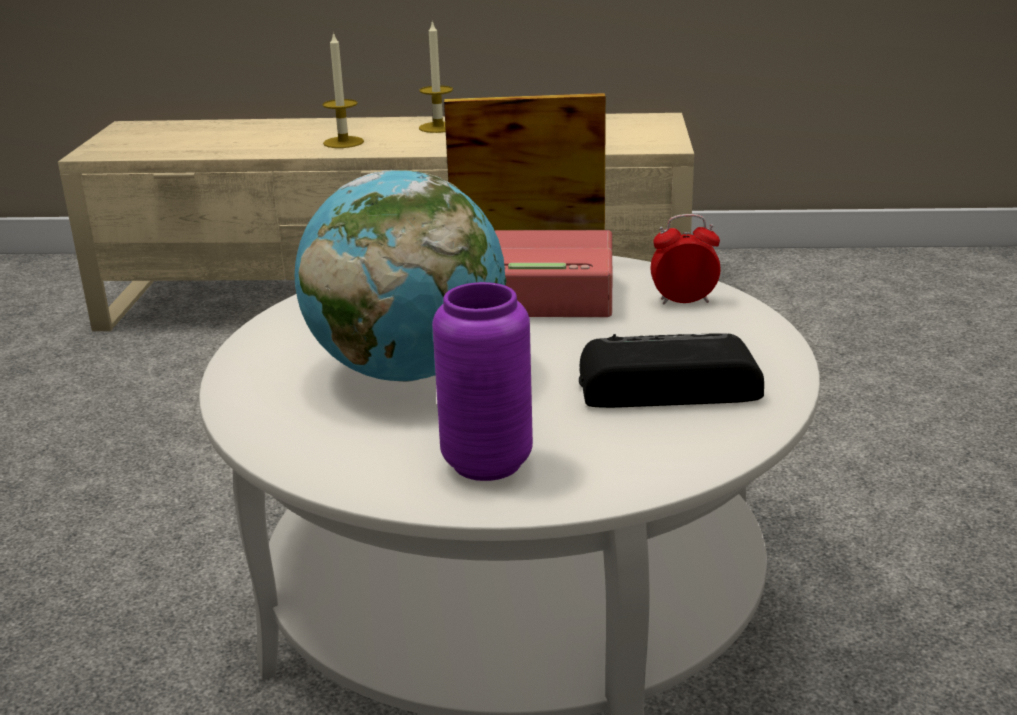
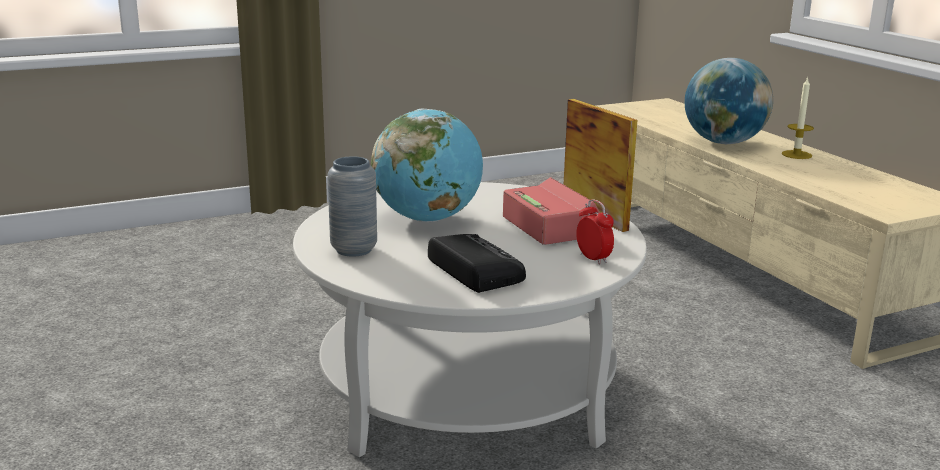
camera: 60 degrees right, 5 degrees down
candle [323,31,364,148] -> globe [685,58,773,144]
purple vase [432,282,533,481] -> grey vase [327,156,377,257]

